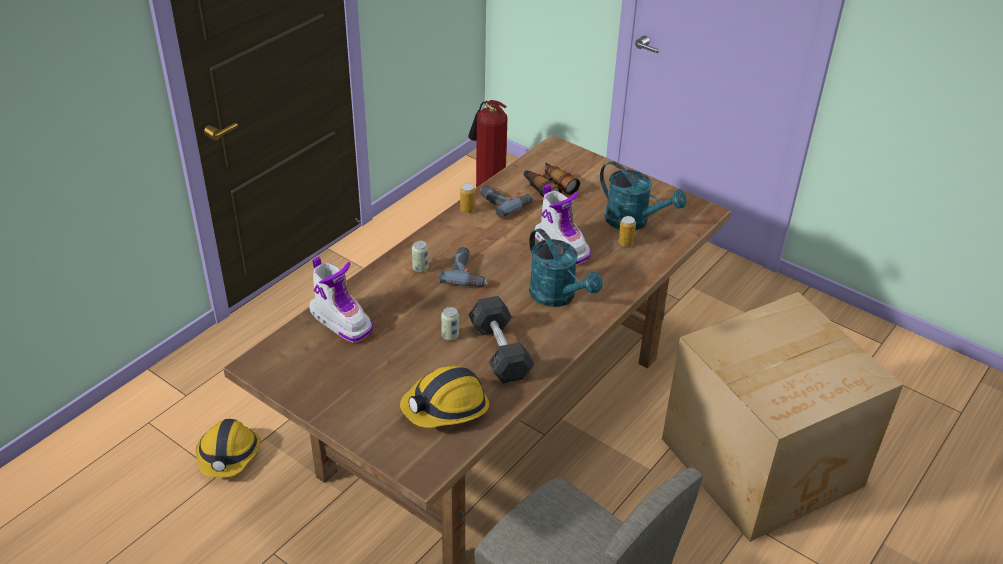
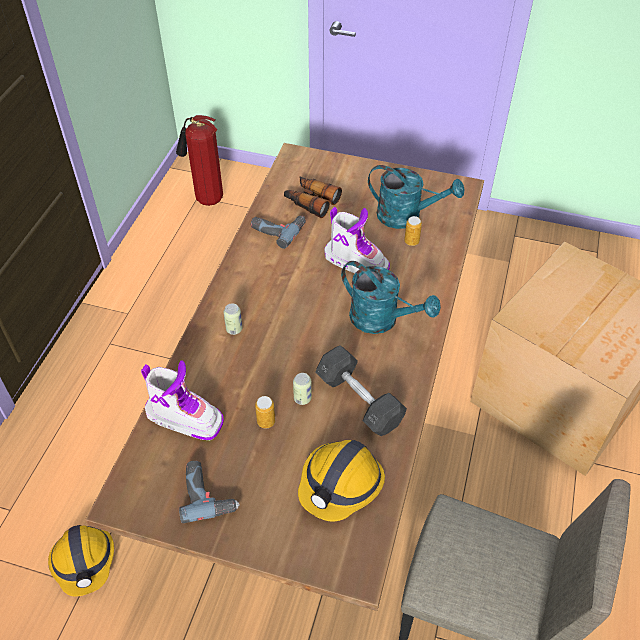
camera: 20 degrees left, 10 degrees up
power drill [439,247,488,287] -> power drill moved to [179,461,240,523]
can [460,183,475,213] -> can moved to [255,396,275,428]

